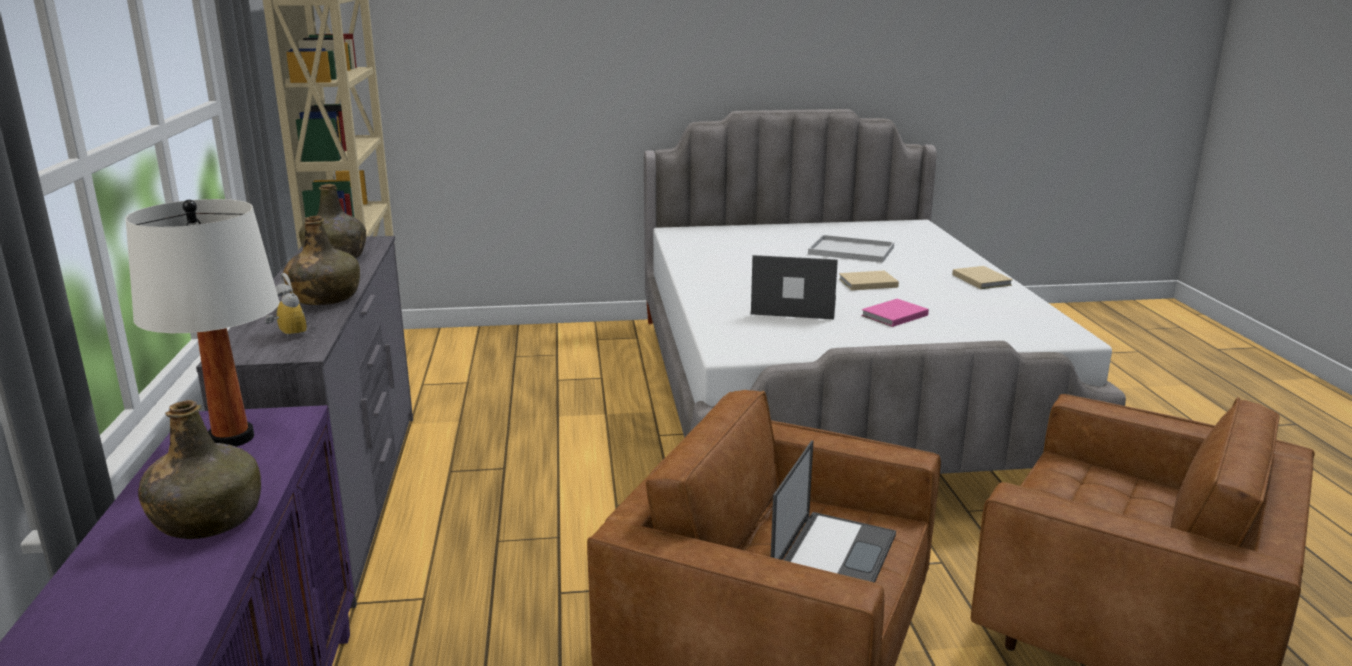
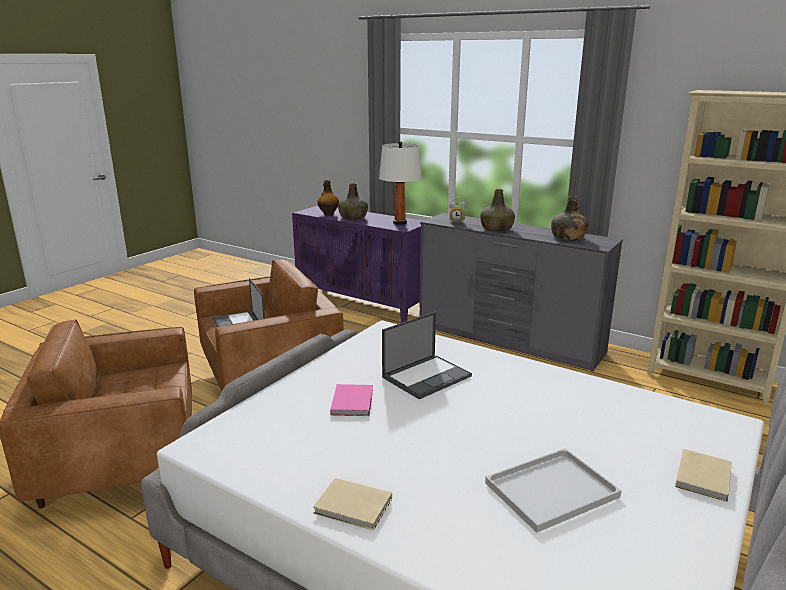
camera: 130 degrees right, 0 degrees up
beige book [839,271,899,290] -> beige book moved to [675,449,732,502]
none -> bottle [317,180,339,215]

